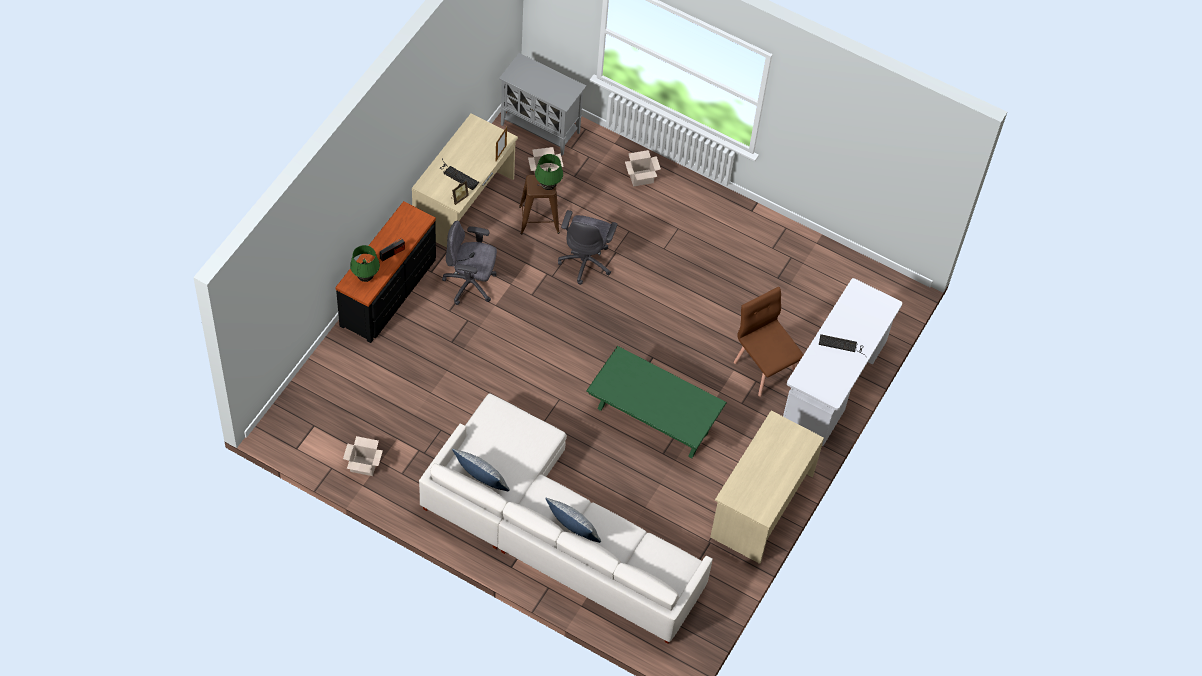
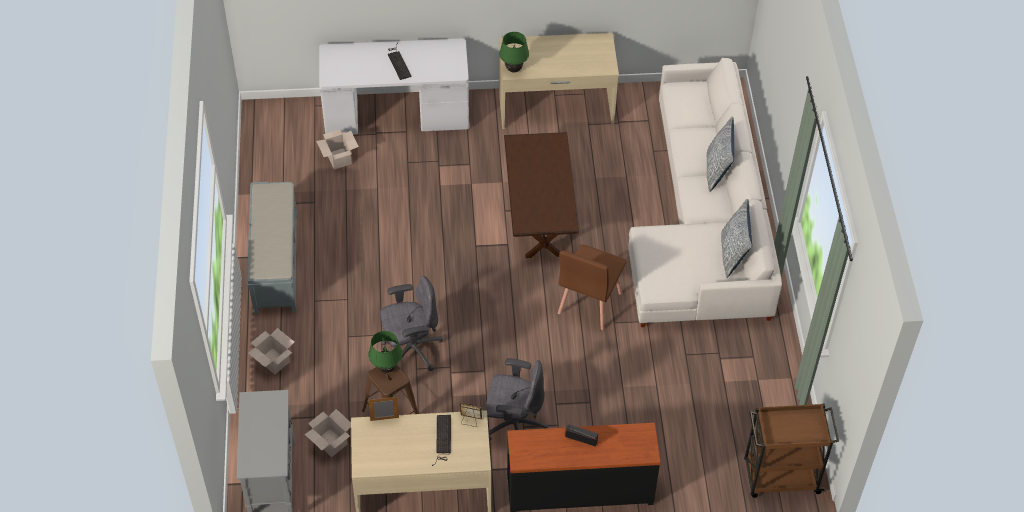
camera: 120 degrees left, 5 degrees down
cardboard box [343,436,383,476] -> cardboard box moved to [316,129,359,170]
green table lamp [350,245,380,282] -> green table lamp moved to [499,32,529,73]
grey office chair [442,221,497,305] -> grey office chair turned 60 degrees counterclockwise [486,358,548,441]
green coffee table [586,346,727,459] -> brown coffee table [504,132,579,258]
brown chair [734,287,803,397] -> brown chair moved to [558,244,626,330]
none -> grey bench [247,182,297,314]
none -> brown cart [744,404,839,498]

